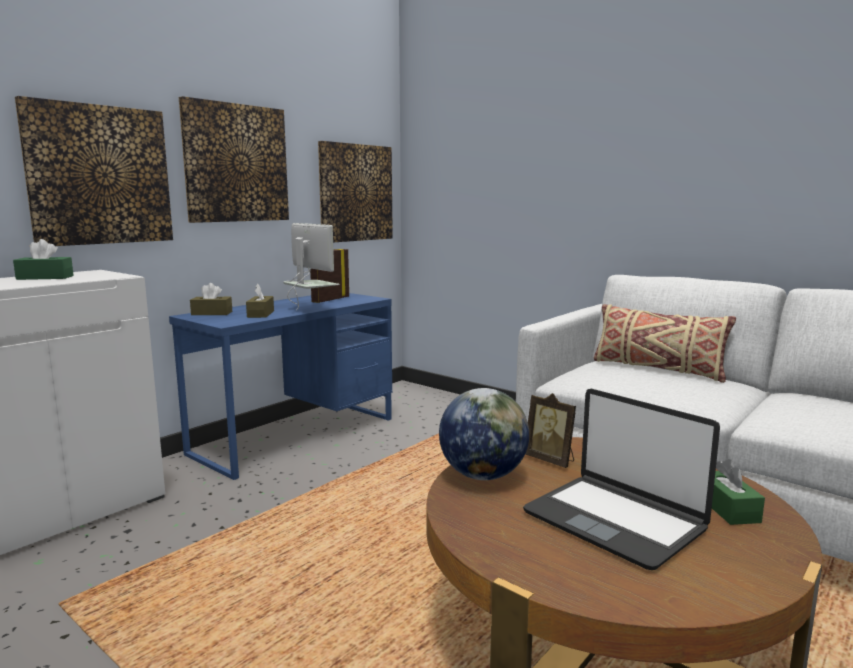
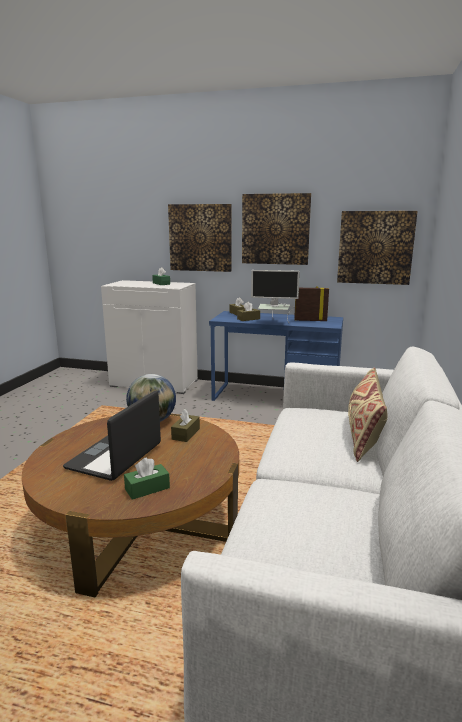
camera: 65 degrees right, 5 degrees up
monitor [283,223,340,310] -> monitor turned 75 degrees clockwise [251,270,300,323]
picture frame [525,393,576,468] -> brown tissue box [171,409,200,442]

